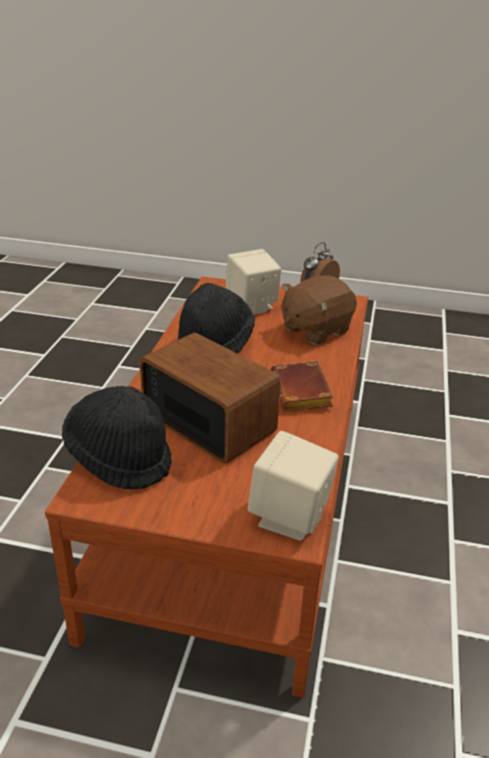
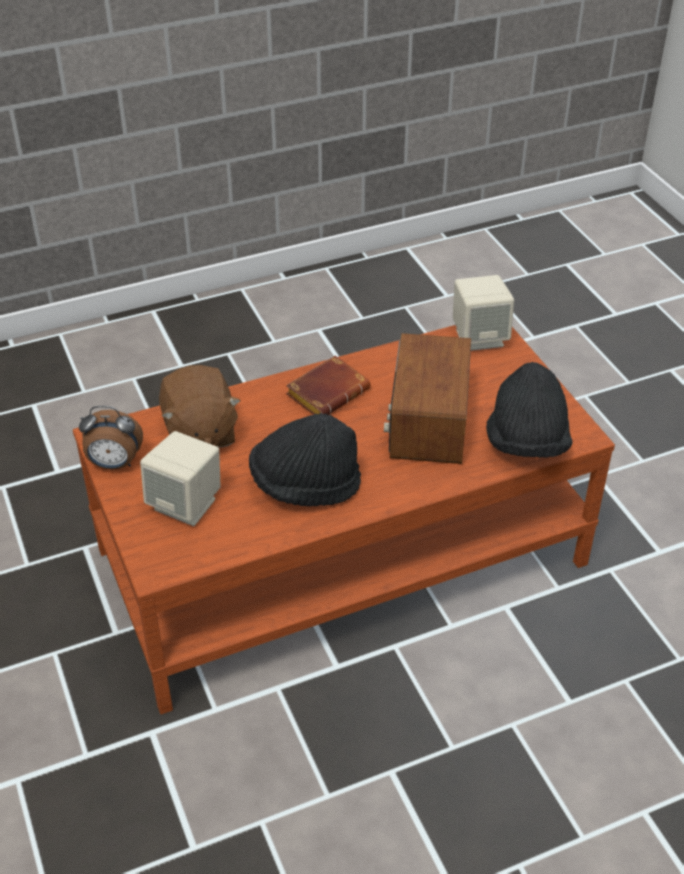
camera: 125 degrees left, 10 degrees up
brown plush toy [282,275,357,345] -> brown plush toy turned 60 degrees clockwise [159,365,240,448]

